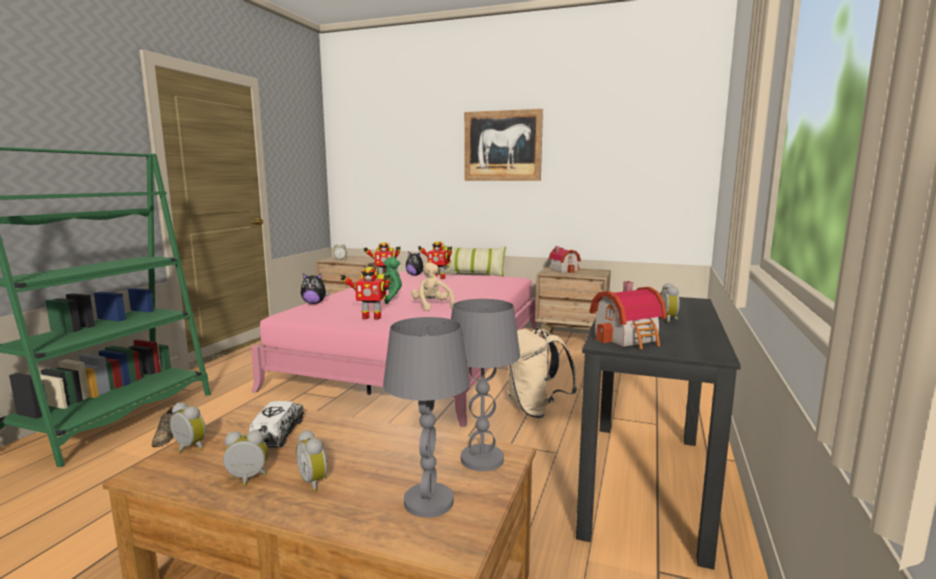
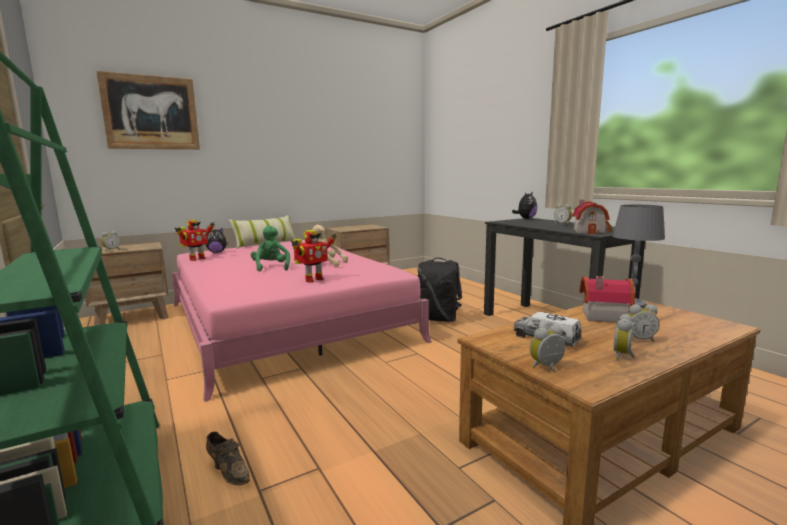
camera: 50 degrees left, 0 degrees up
plush toy [301,274,330,304] -> plush toy moved to [512,192,537,219]
grey table lamp [383,317,470,518] -> none
toy robot [418,241,452,279] -> none
picture [464,109,543,181] -> picture moved to [96,71,200,150]
beige backpack [508,328,577,418] -> black backpack [418,258,462,322]
toy house [548,246,581,273] -> toy house moved to [579,276,635,323]

